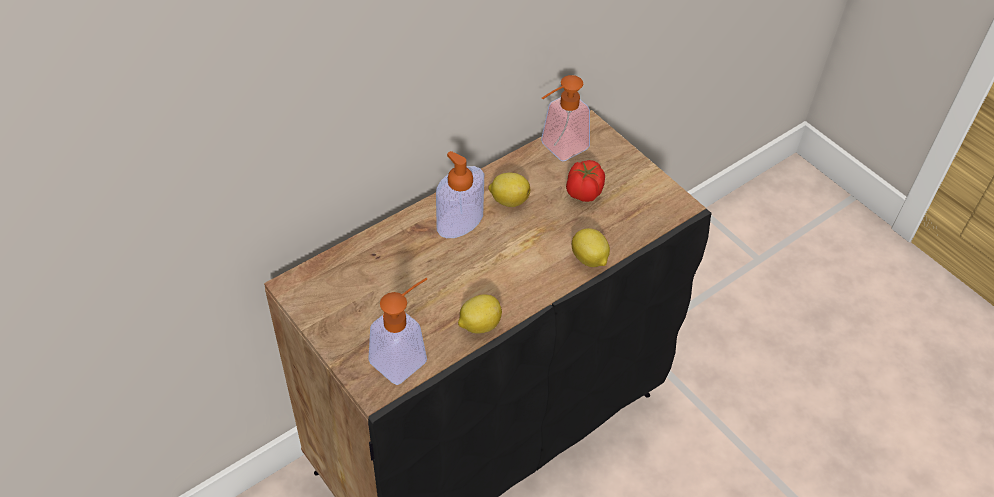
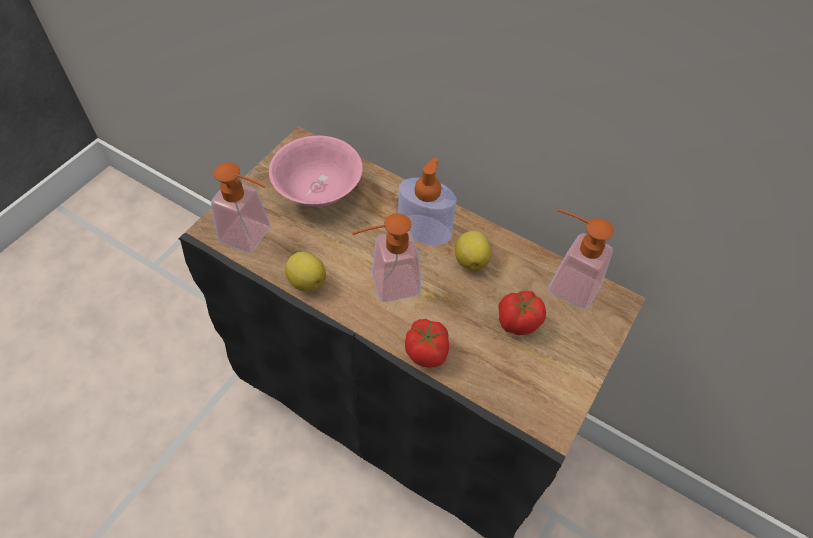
camera: 70 degrees right, 5 degrees up
lemon [572,228,610,267] -> tomato [405,319,449,368]
none -> pink bowl [269,136,363,207]
none -> soap dispenser [352,213,421,302]

